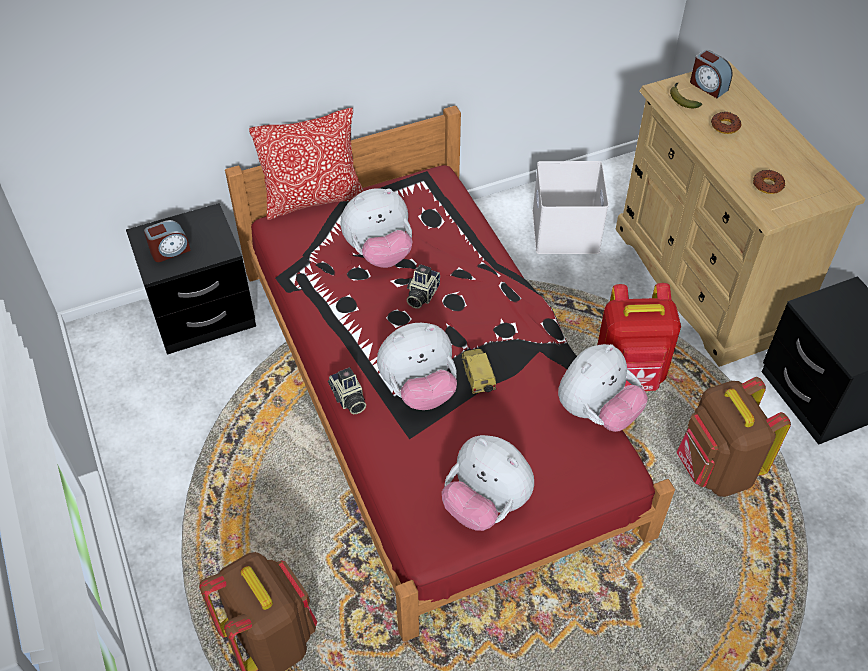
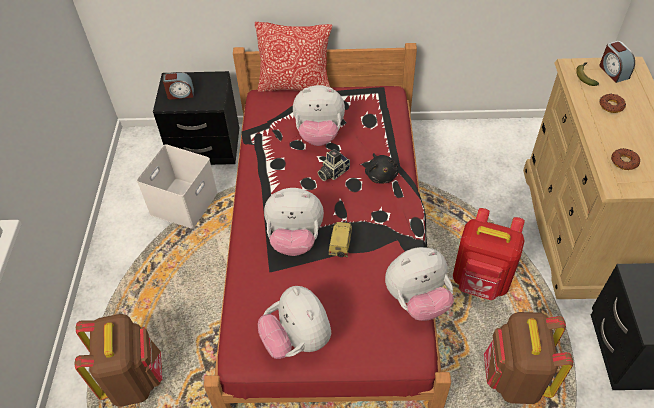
camera: 25 degrees right, 0 degrees up
camera [328,367,366,414] -> none
white storage box [532,161,609,254] -> white storage box moved to [137,144,218,229]
none -> black plush toy [365,153,398,184]

